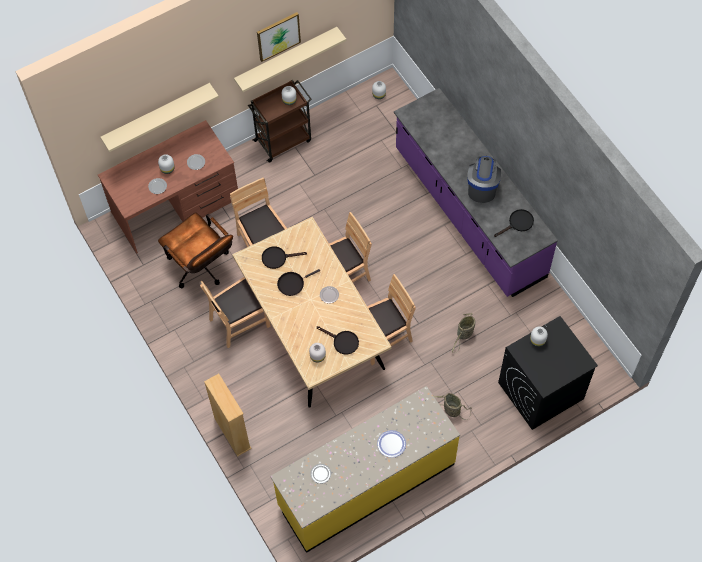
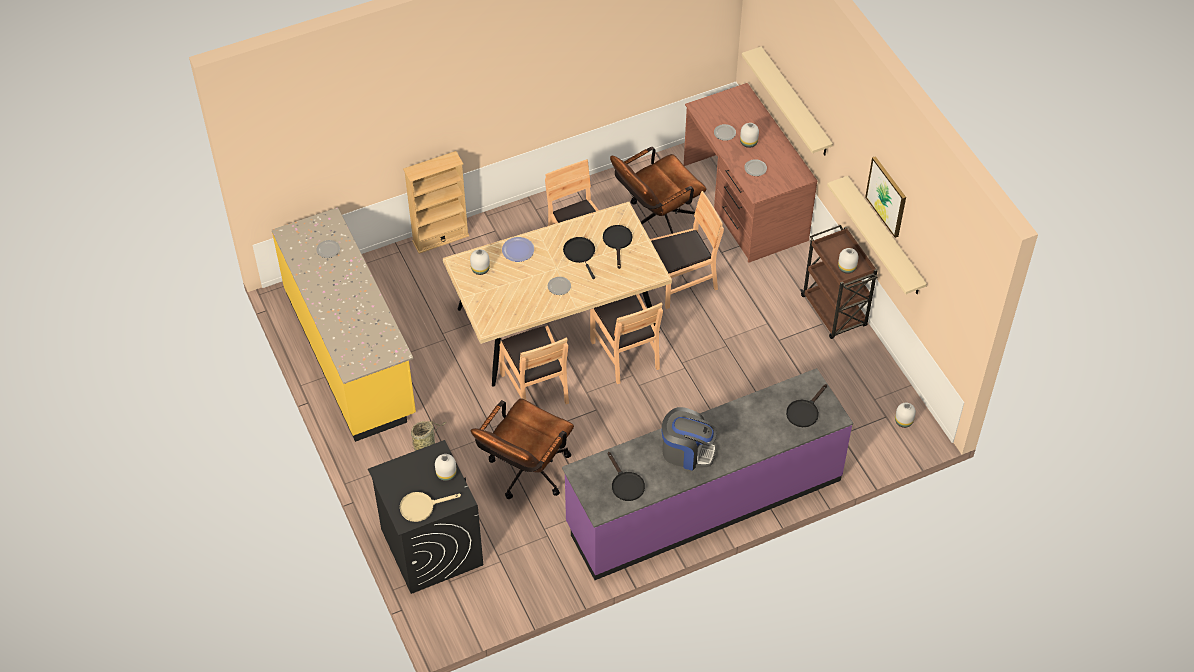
camera: 95 degrees right, 10 degrees down
black frying pan [317,326,359,355] -> black frying pan moved to [786,384,827,427]
plate [377,430,406,458] -> plate moved to [502,237,534,262]
basket [452,313,475,353] -> brown office chair [471,398,574,499]
none -> beige frying pan [400,492,461,522]

